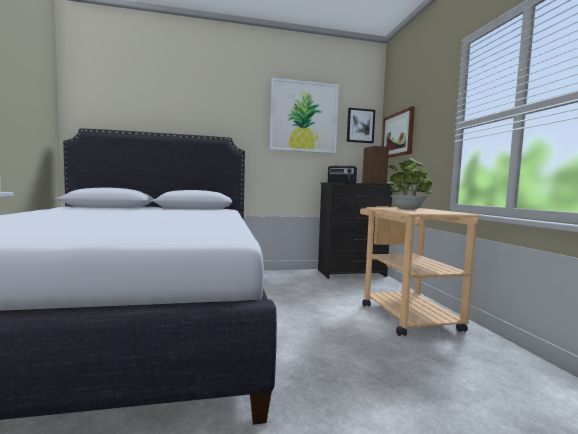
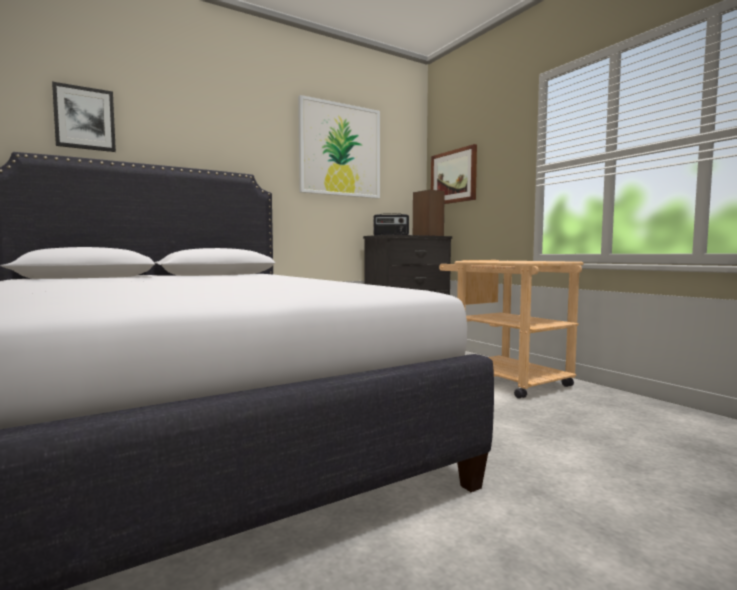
camera: 20 degrees left, 0 degrees up
picture [347,108,375,143] -> picture moved to [52,81,116,152]
potted plant [387,158,433,210] -> none

